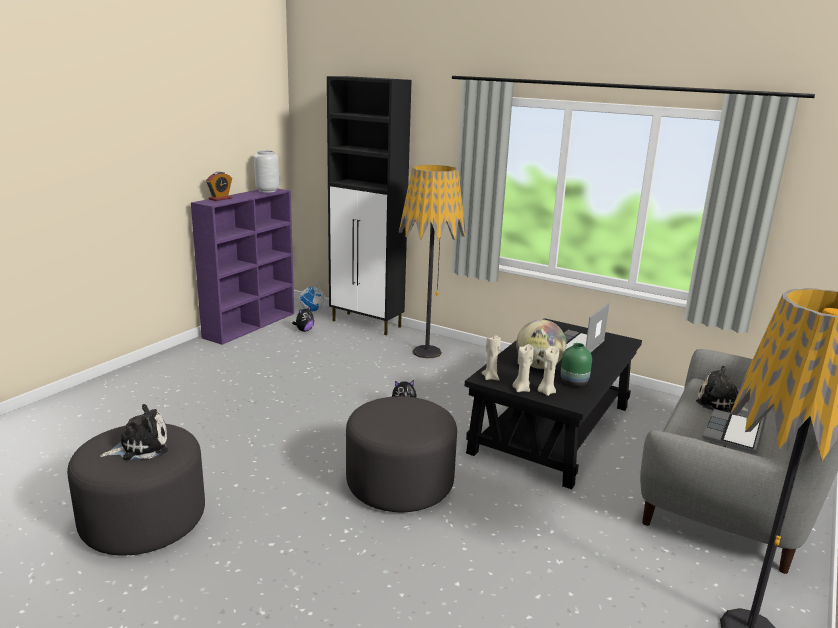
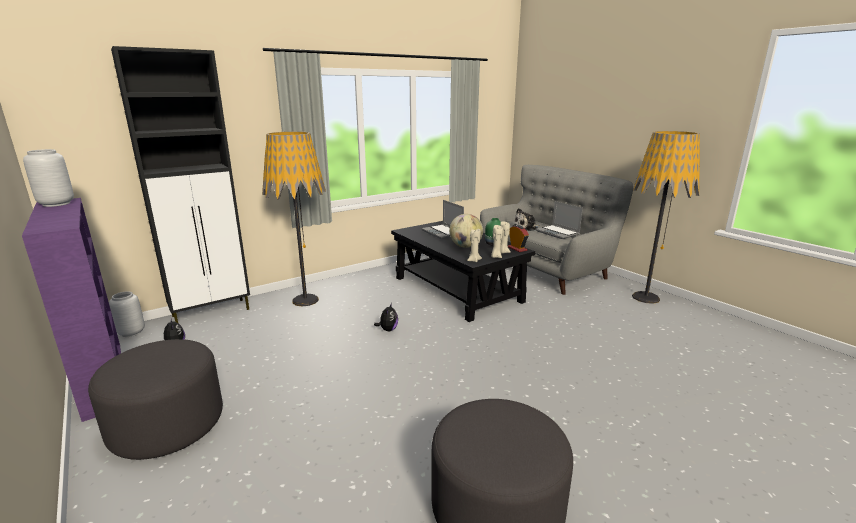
camera: 65 degrees left, 0 degrees up
plush toy [100,404,168,460] -> none
alarm clock [206,172,232,201] -> alarm clock moved to [508,225,529,252]
globe [299,281,326,311] -> grey vase [109,291,145,337]
grey ottoman [346,396,457,512] -> grey ottoman moved to [88,339,223,460]

